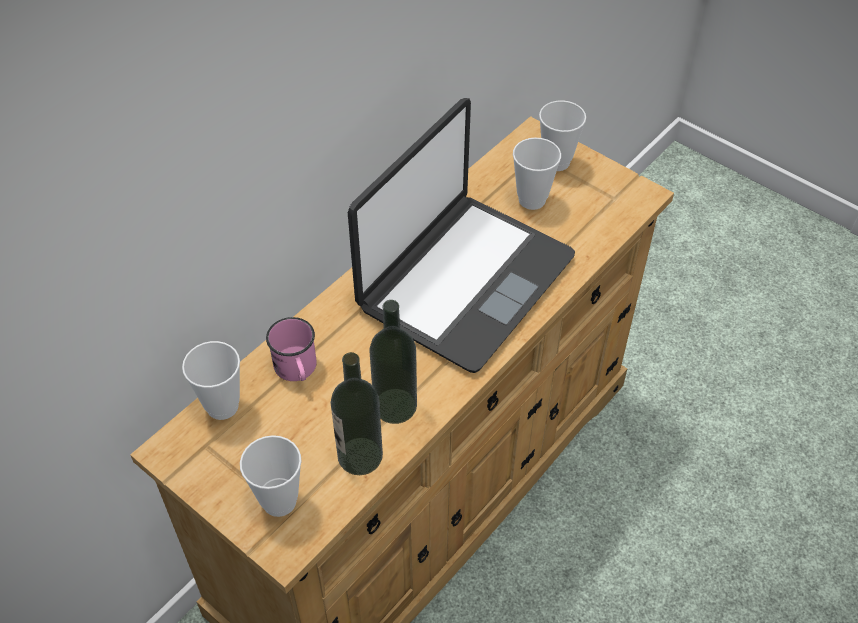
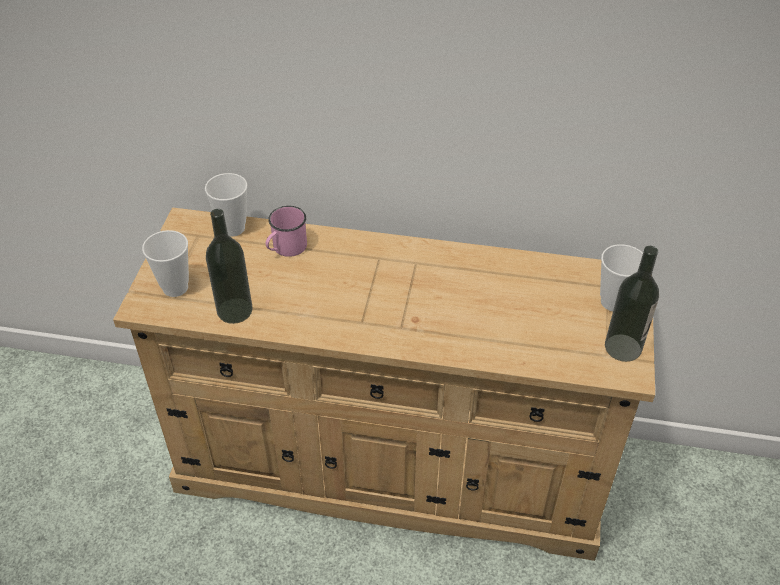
camera: 60 degrees right, 5 degrees down
laptop [348,98,575,373] -> none
bottle [369,300,417,424] -> bottle moved to [605,246,659,362]
cup [513,138,561,210] -> none

